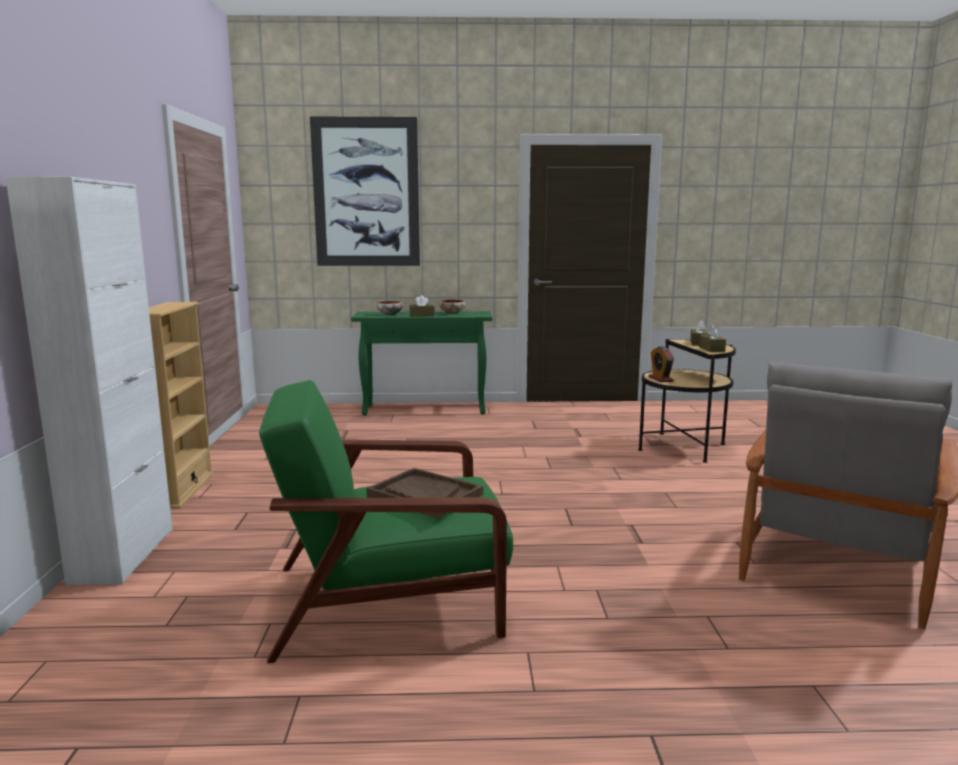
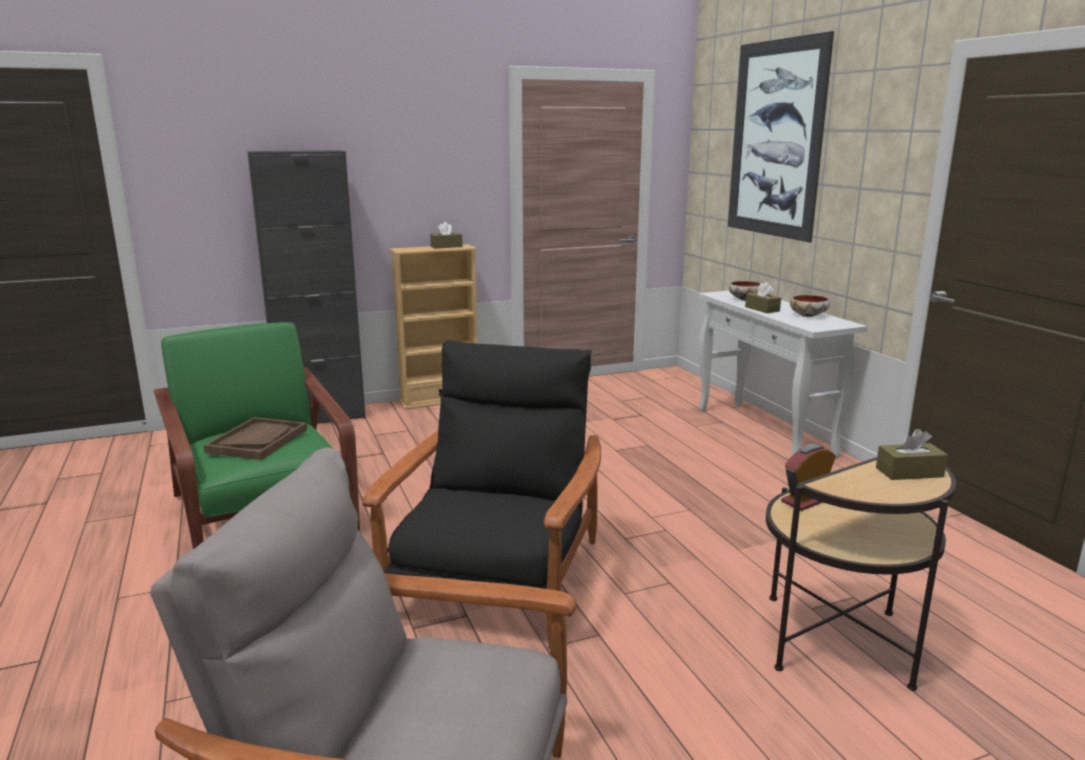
camera: 70 degrees right, 5 degrees up
white cabinet [6,176,173,585] -> black cabinet [247,150,366,424]
green console table [351,311,492,415] -> white console table [698,291,868,458]
brown tissue box [699,325,726,352] -> brown tissue box moved to [430,222,463,249]
none -> black armchair [363,340,601,649]

